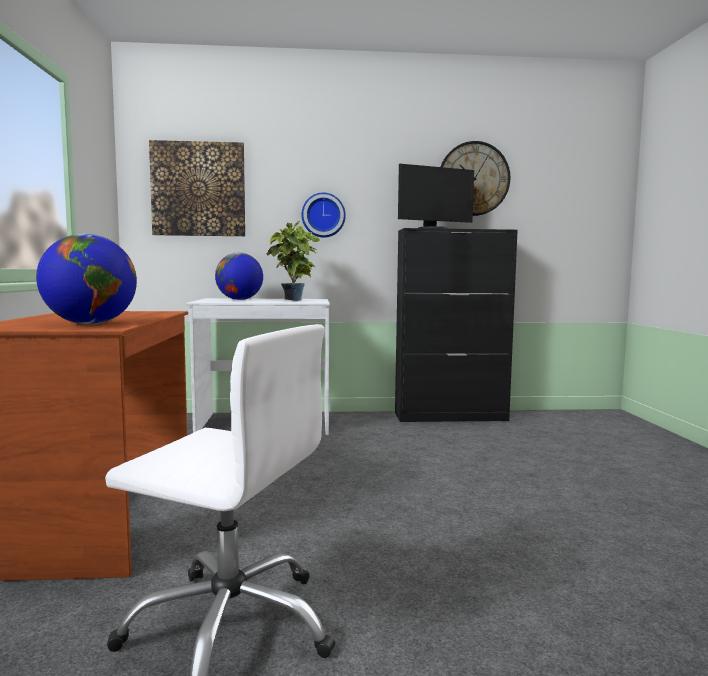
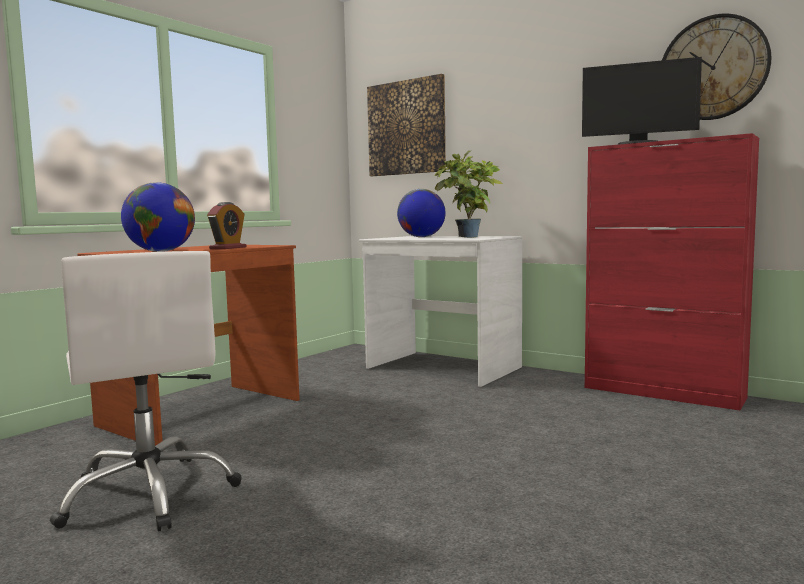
camera: 40 degrees right, 0 degrees up
wall clock [301,193,346,238] -> none
black cabinet [395,228,518,422] -> red cabinet [585,133,759,410]
none -> alarm clock [207,202,246,249]

